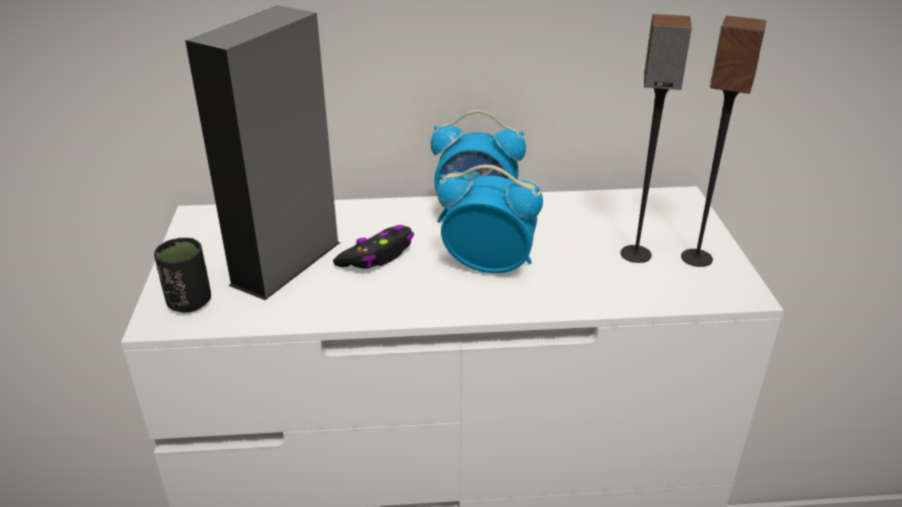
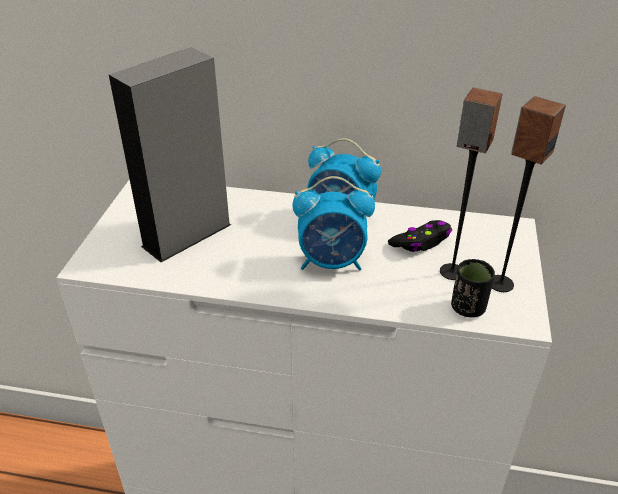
camera: 15 degrees right, 5 degrees up
black cup [154,238,211,313] -> black cup moved to [451,259,495,317]
black game controller [333,225,414,269] -> black game controller moved to [388,220,452,252]
alarm clock [437,165,543,273] -> alarm clock turned 150 degrees clockwise [292,176,375,270]

